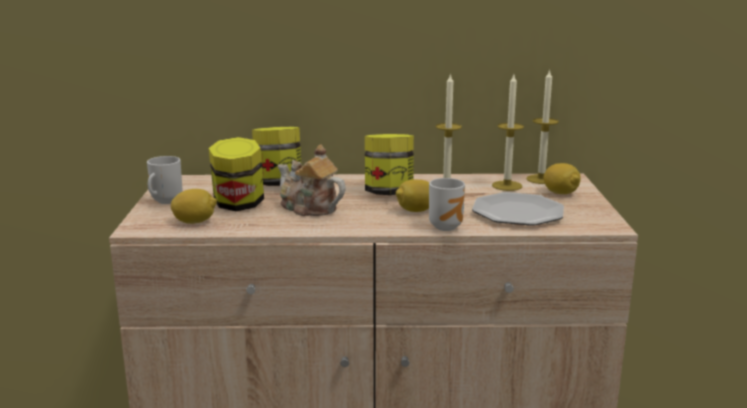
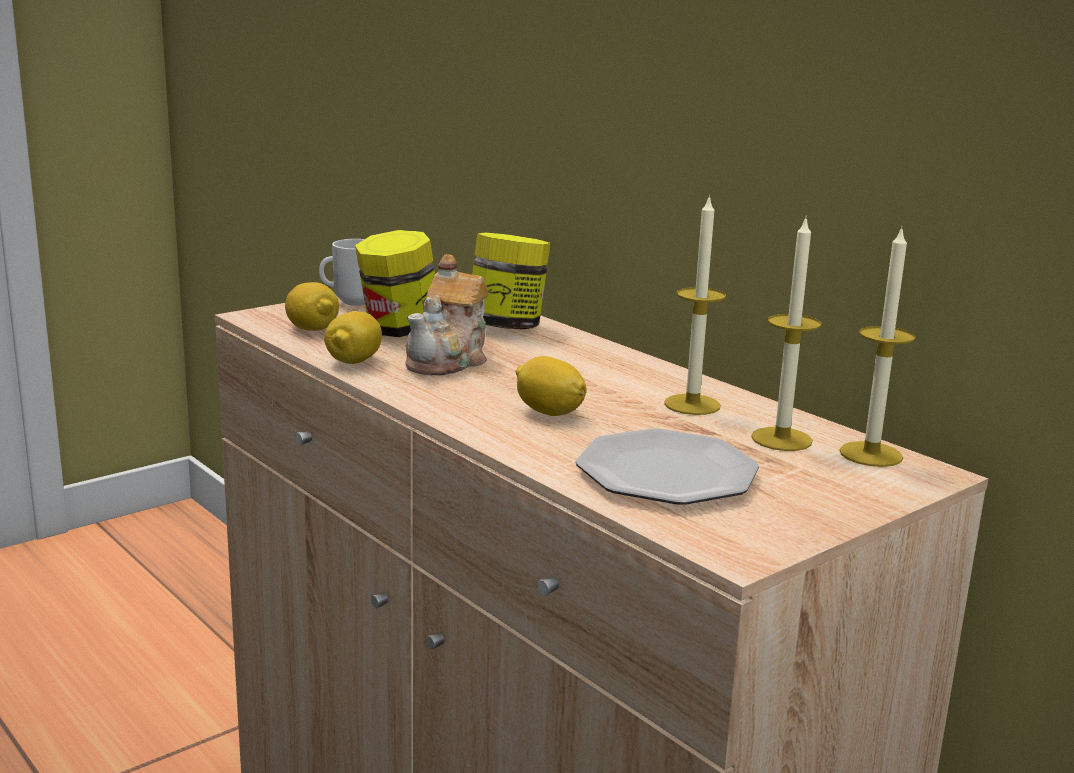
camera: 50 degrees right, 0 degrees up
teapot [277,144,346,216] -> teapot turned 150 degrees counterclockwise [405,254,489,376]
jar [365,134,414,195] -> none
mug [429,178,465,231] -> none
lemon [544,163,581,194] -> lemon moved to [324,311,382,364]

